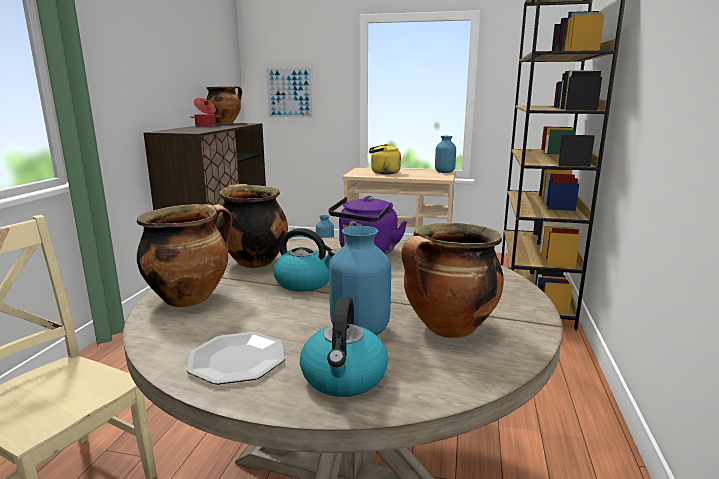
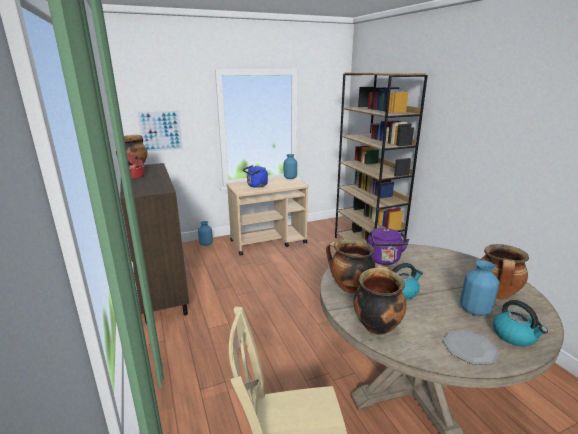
camera: 35 degrees left, 5 degrees up
yellow kettle [369,144,401,174] -> blue kettle [243,165,268,188]

